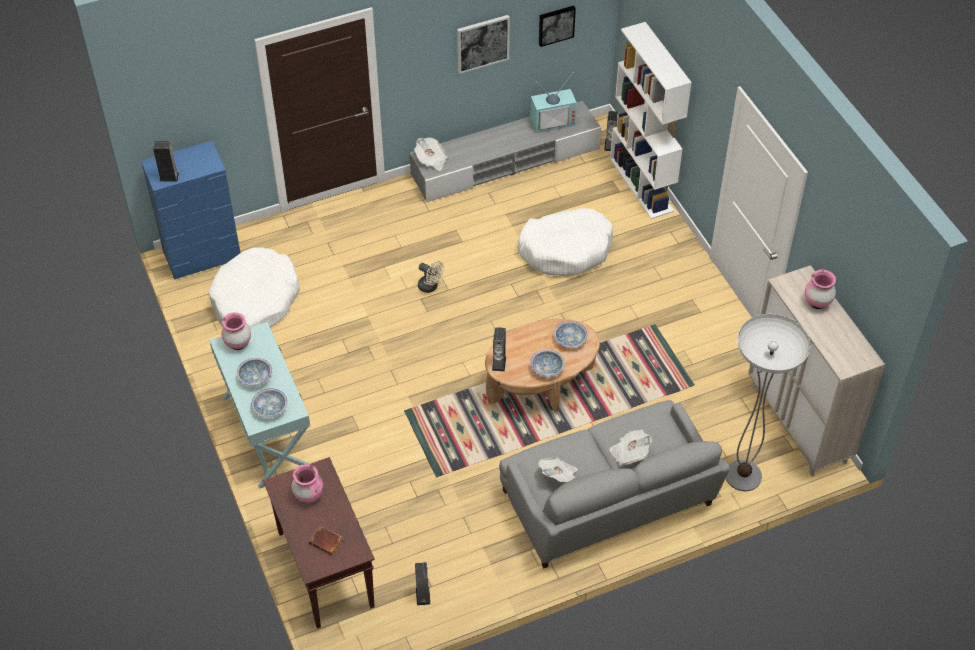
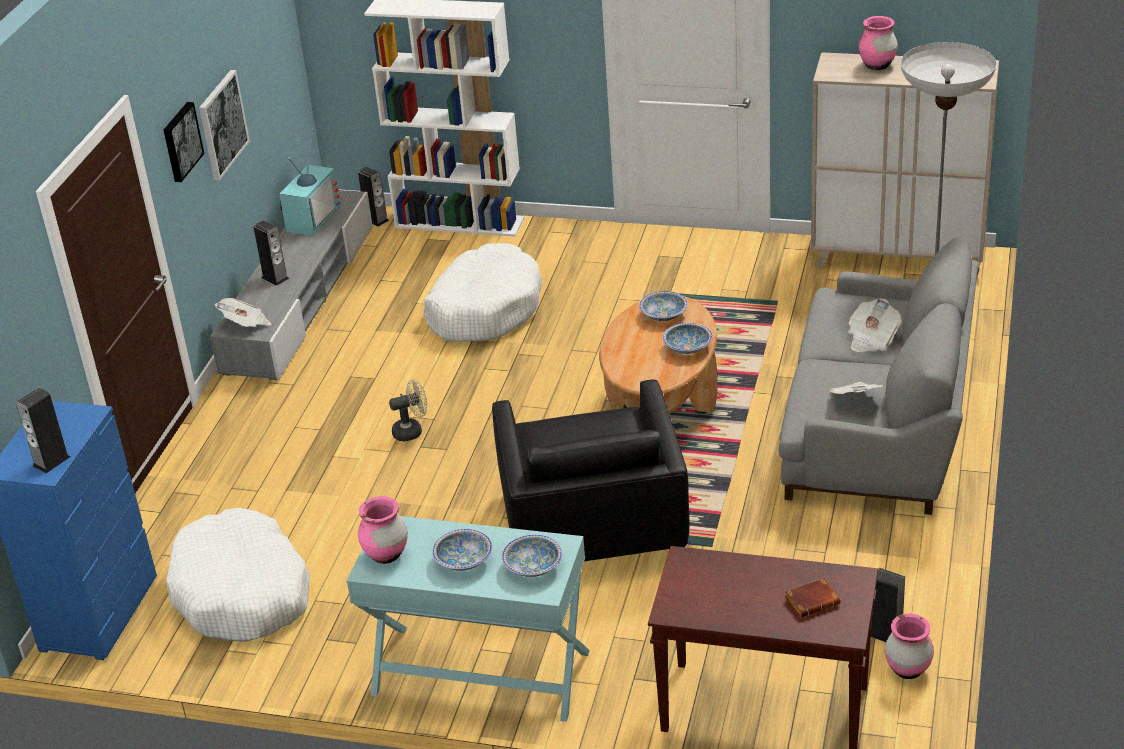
camera: 50 degrees left, 15 degrees down
pink vase [292,464,323,503] -> pink vase moved to [885,614,934,679]
speaker [492,327,506,372] -> speaker moved to [253,221,289,286]
picture [539,6,576,47] -> picture moved to [164,102,205,182]
none -> black armchair [492,380,689,561]

